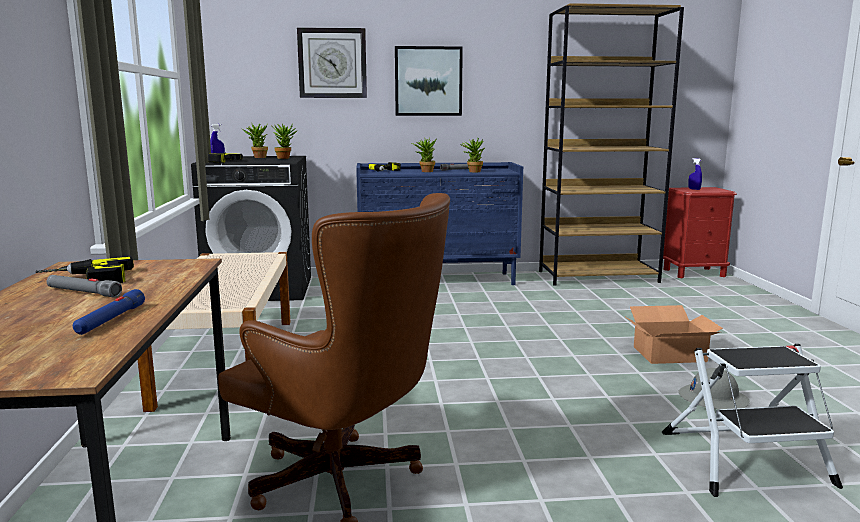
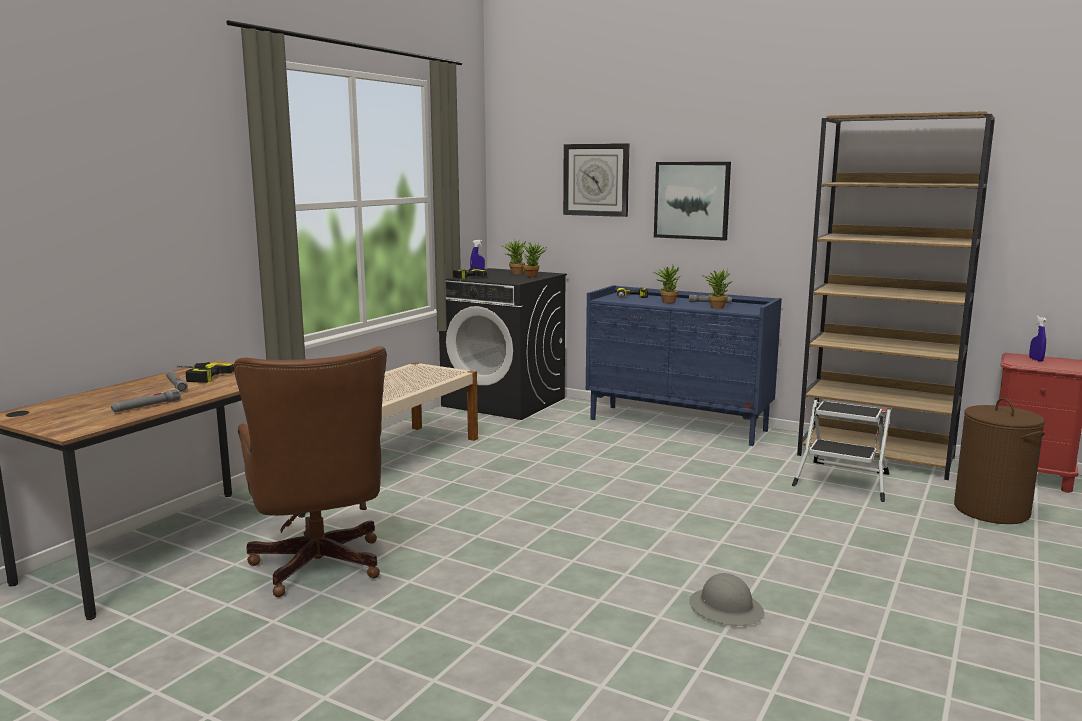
camera: 35 degrees right, 0 degrees up
blue flashlight [73,289,145,335] -> grey flashlight [111,389,181,412]
cardboard box [626,305,723,364] -> none
step ladder [662,344,843,497] -> step ladder moved to [792,399,891,502]
none -> brown laundry basket [954,398,1045,524]

